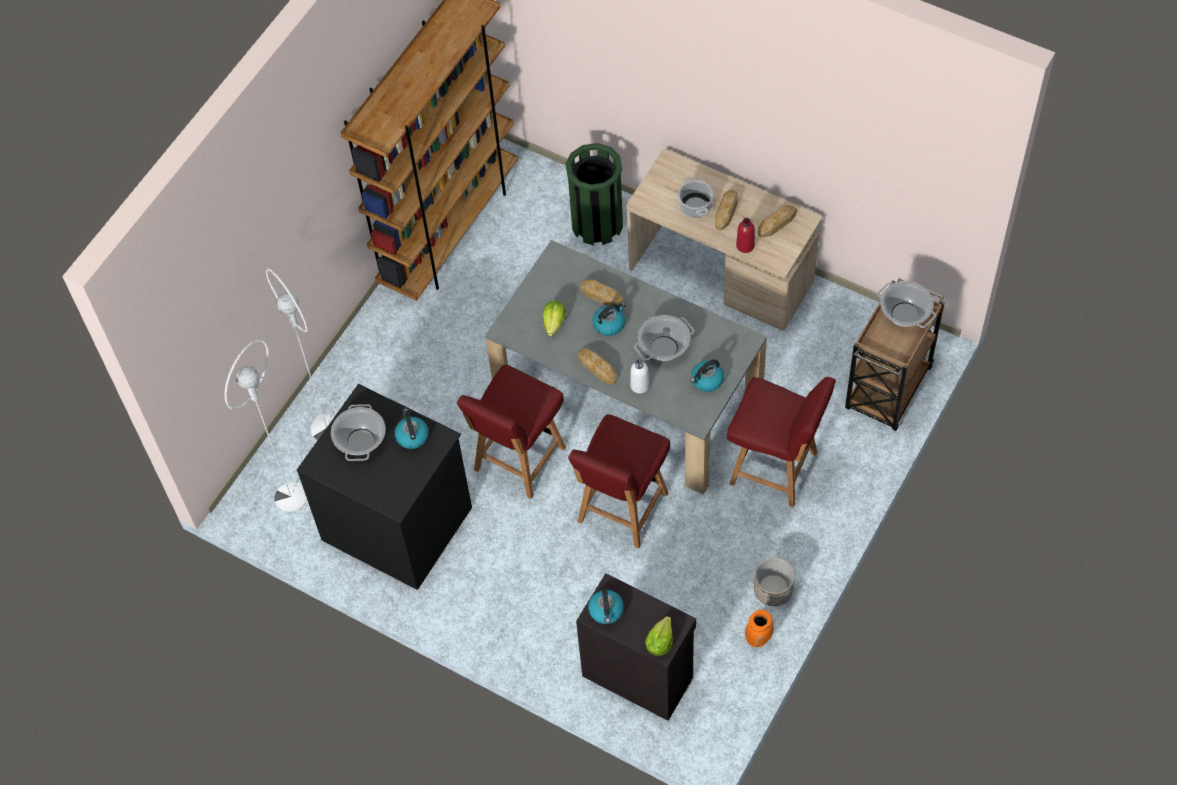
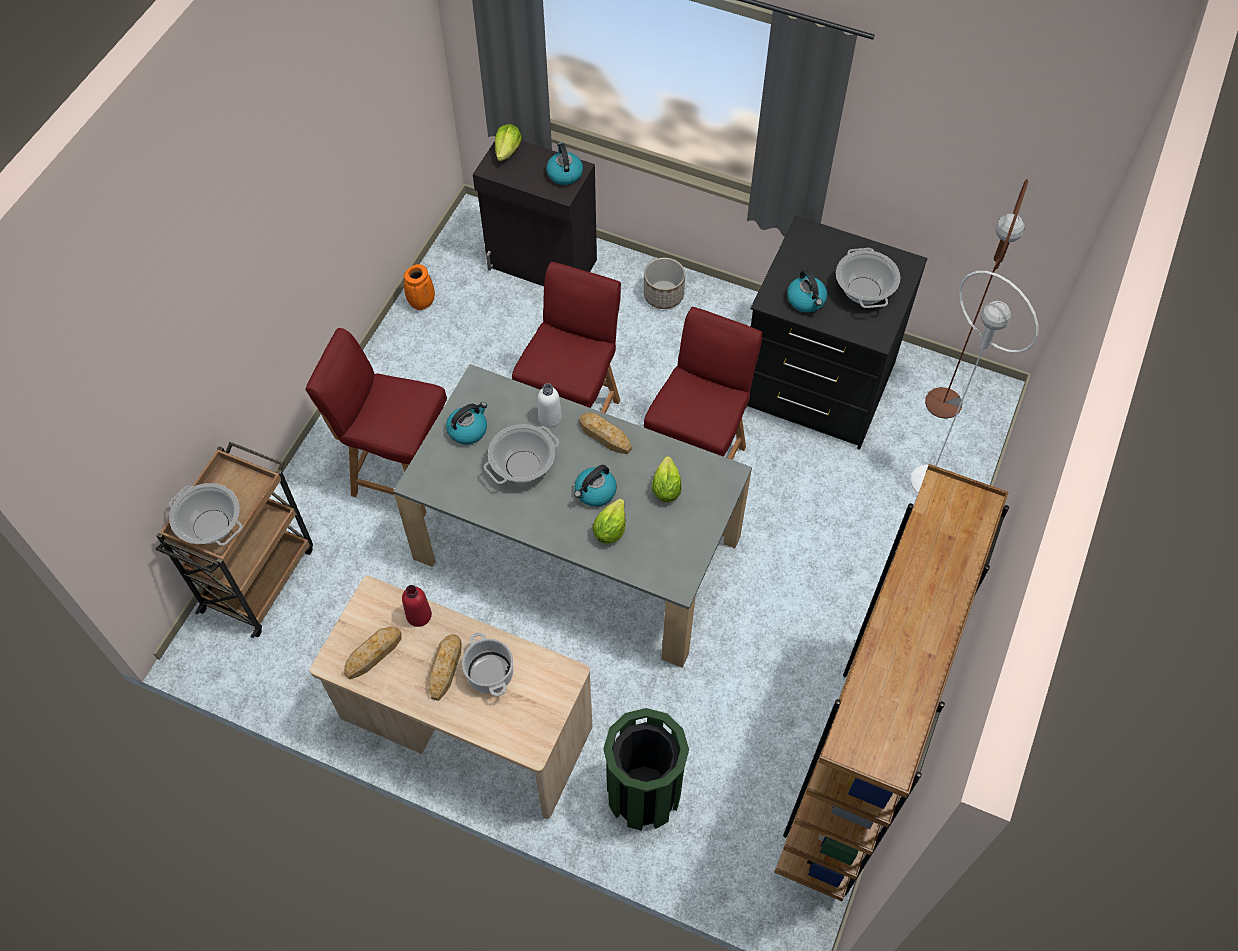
camera: 170 degrees right, 0 degrees up
white floor lamp [224,339,307,512] -> brown floor lamp [925,179,1028,419]
bread [579,279,624,306] -> lettuce [592,498,626,544]
planter [754,558,795,606] -> planter moved to [644,258,685,309]

